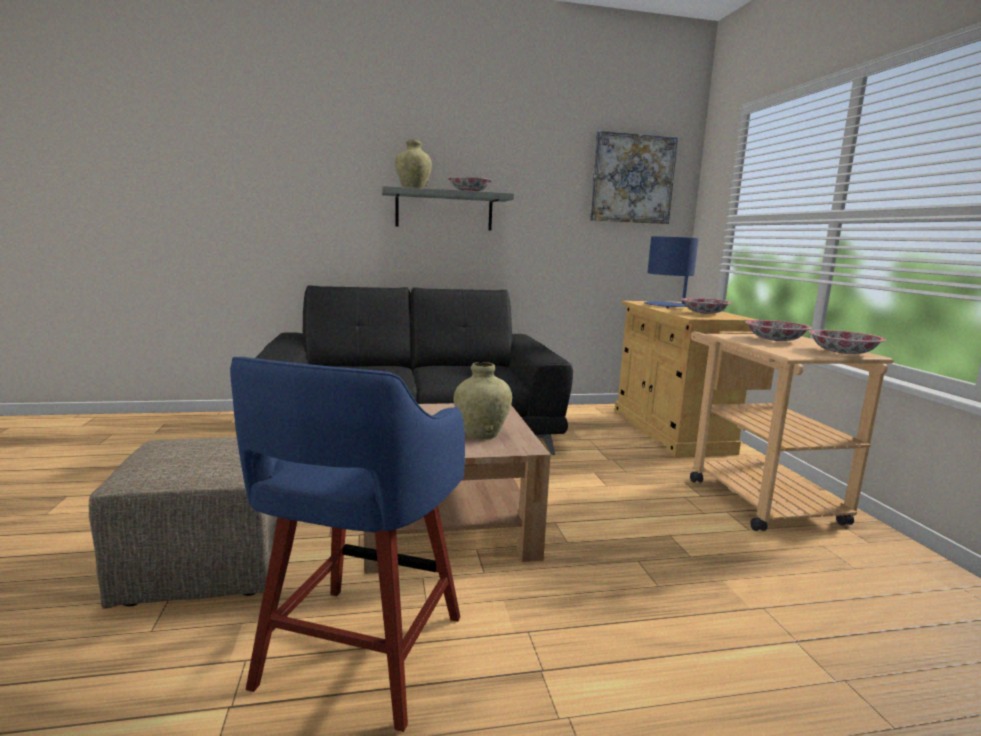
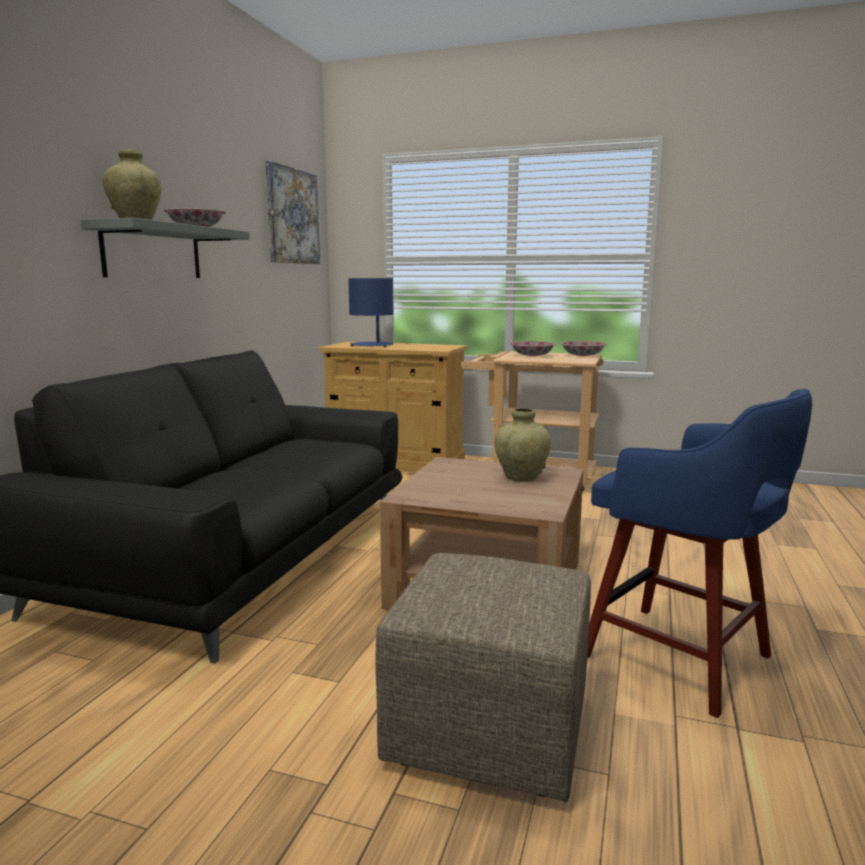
camera: 60 degrees left, 0 degrees up
bowl [681,298,731,314] -> none

